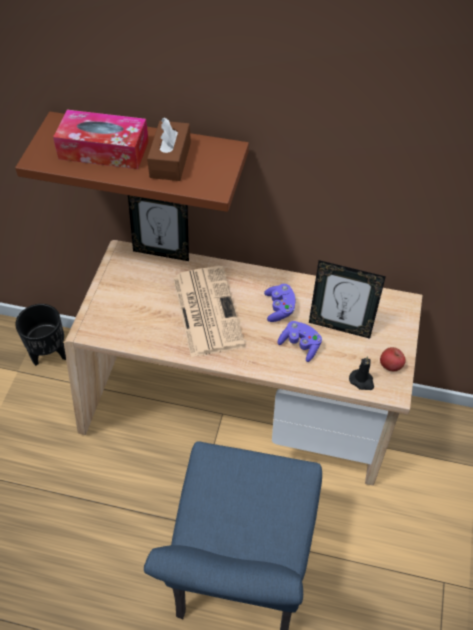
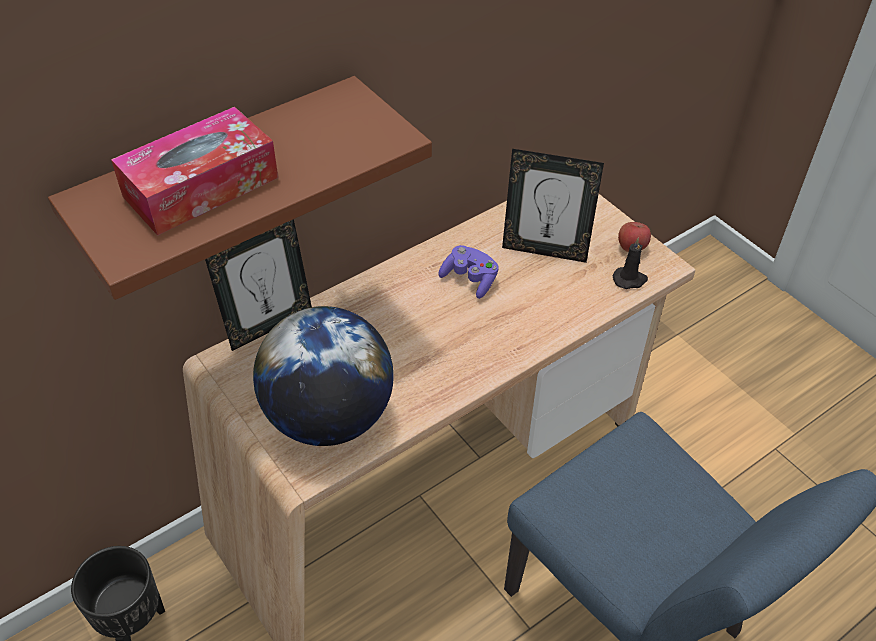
camera: 50 degrees left, 5 degrees down
brown tissue box [147,117,191,181] -> none
newspaper [173,266,245,357] -> none
purple game controller [277,321,322,362] -> none
picture frame [309,260,386,339] -> picture frame turned 45 degrees clockwise [502,149,604,263]
none -> globe [253,306,394,446]

